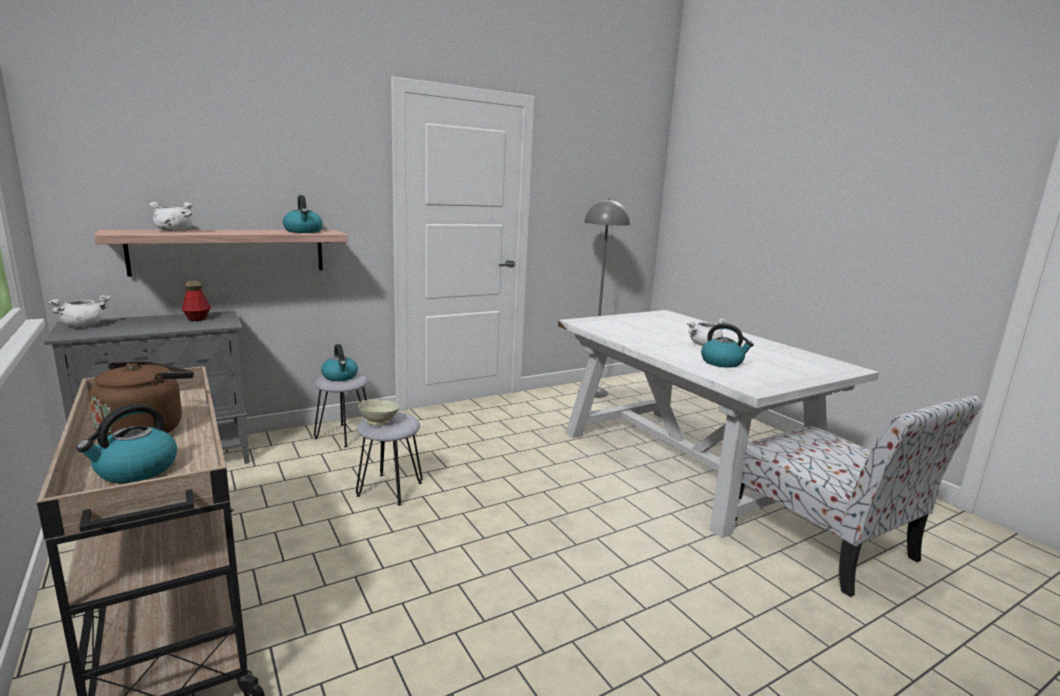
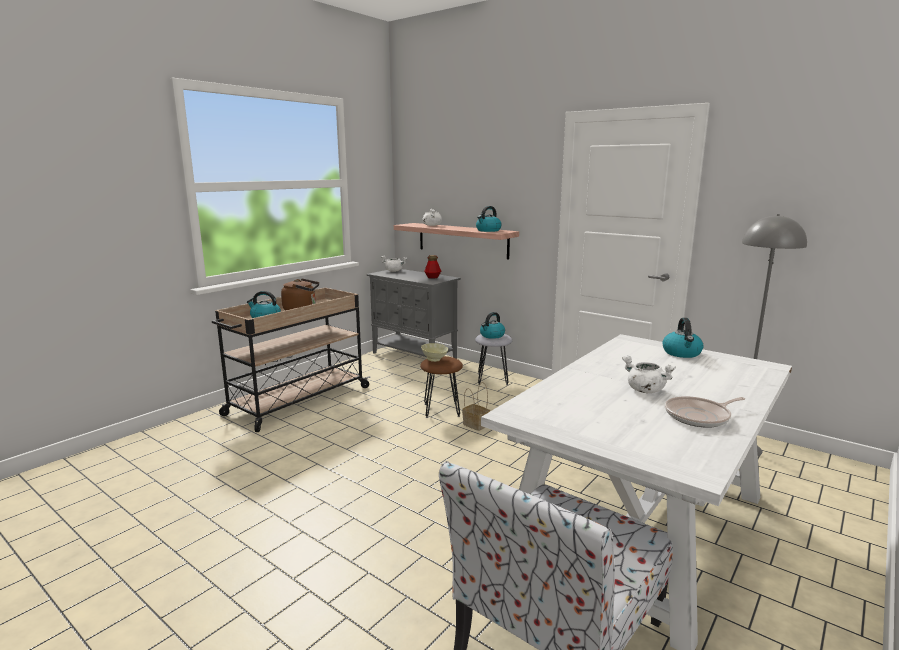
camera: 70 degrees right, 0 degrees up
grey stool [356,412,423,506] -> brown stool [420,356,463,418]
kettle [701,323,754,368] -> kettle moved to [662,318,704,358]
none -> basket [462,382,490,431]
none -> frying pan [665,396,745,428]

